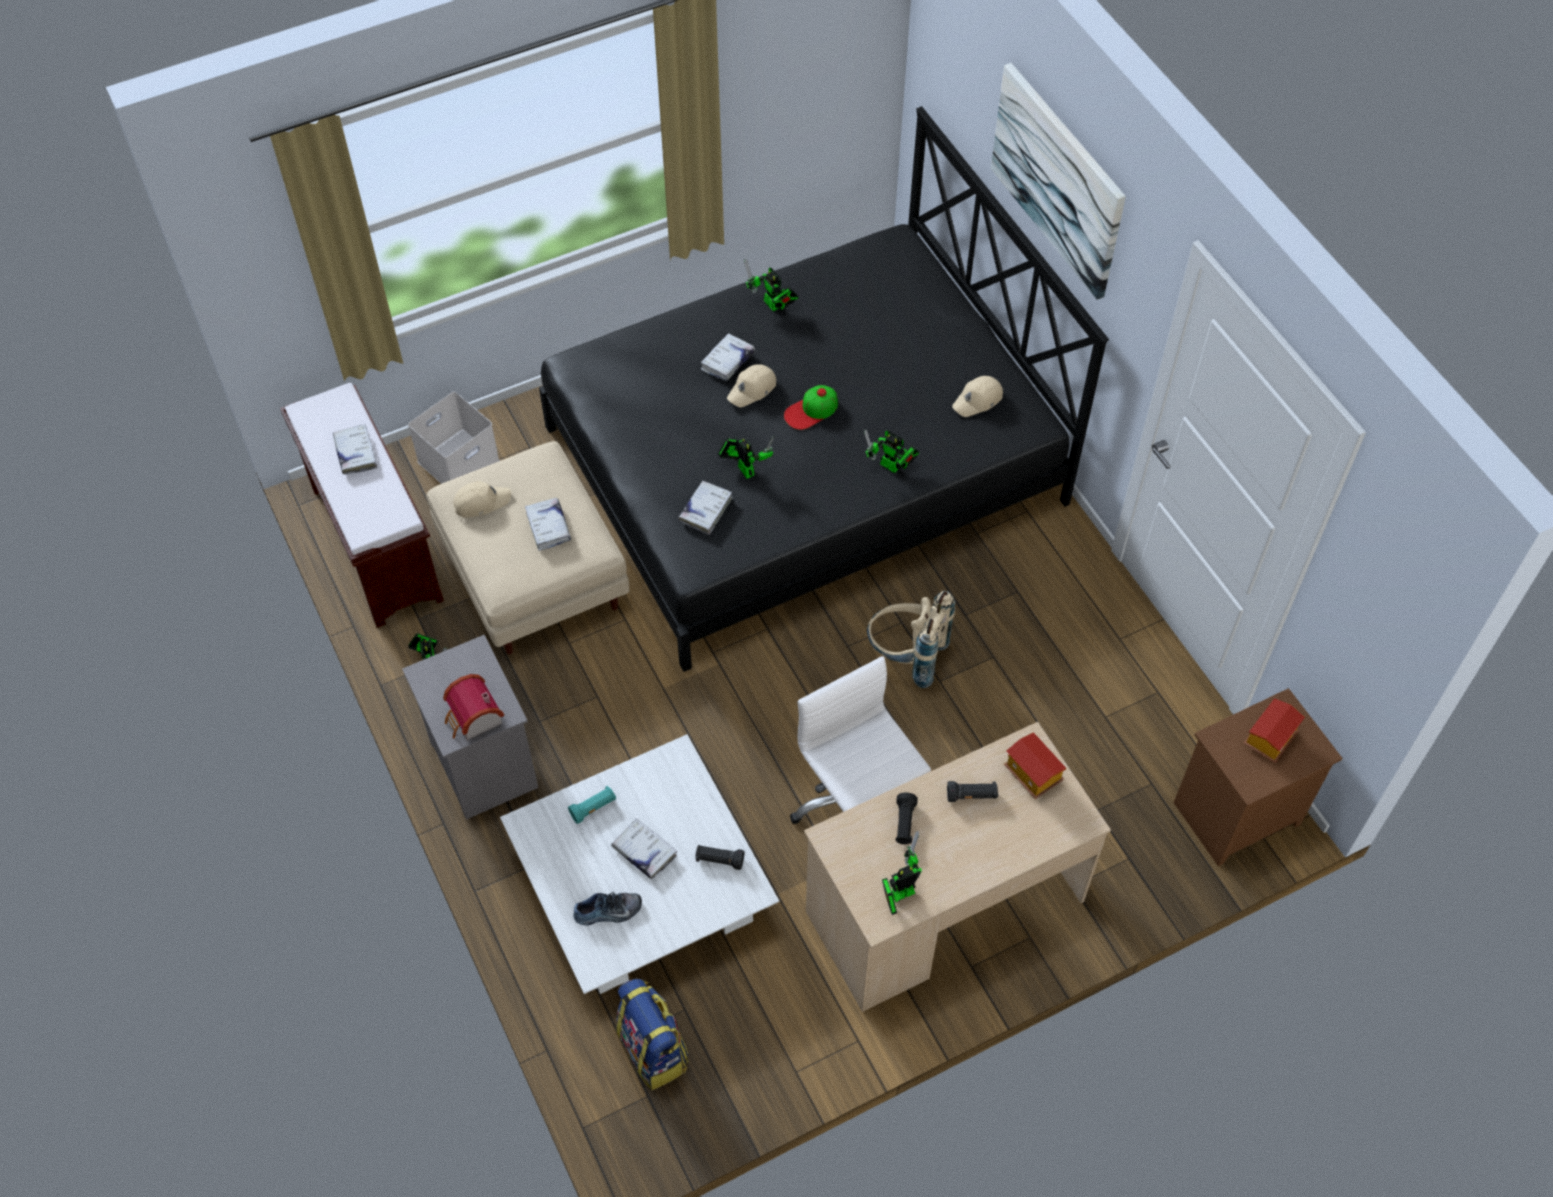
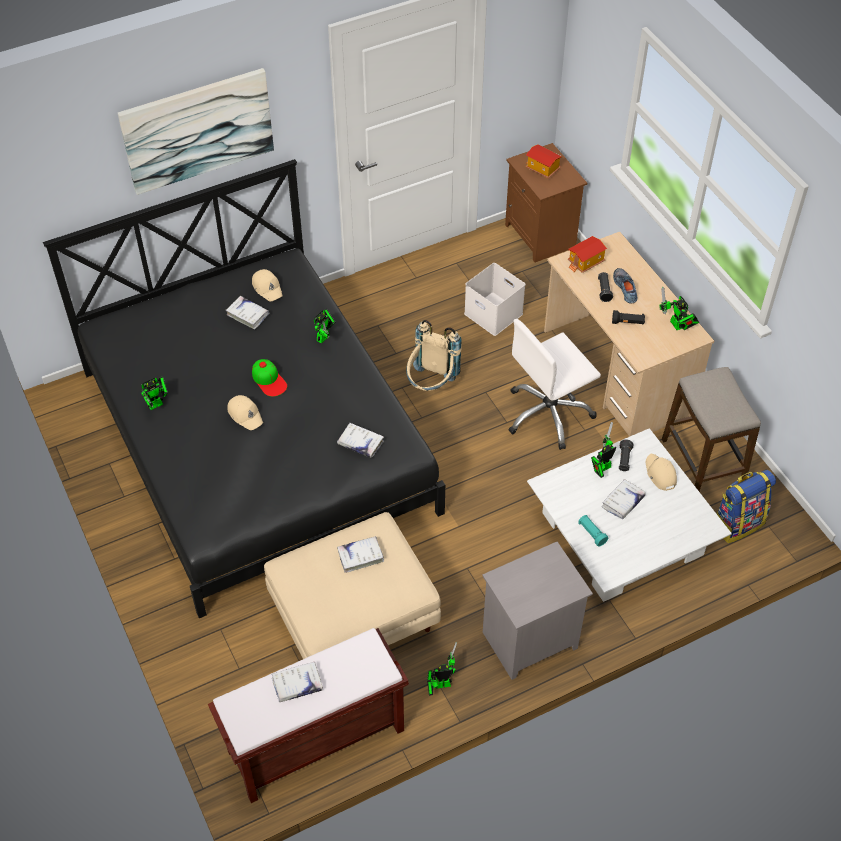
camera: 90 degrees left, 5 degrees down
white storage box [408,392,500,484] -> white storage box moved to [464,263,526,336]
toy house [443,674,504,740] -> none
beige cap [454,481,511,518] -> beige cap moved to [646,454,677,491]
shoe [573,892,642,926] -> shoe moved to [613,268,637,304]
white book [701,334,755,381] -> white book moved to [226,296,270,330]
toy robot [718,436,775,479] -> toy robot moved to [591,422,616,478]
none -> stool [662,367,761,491]

